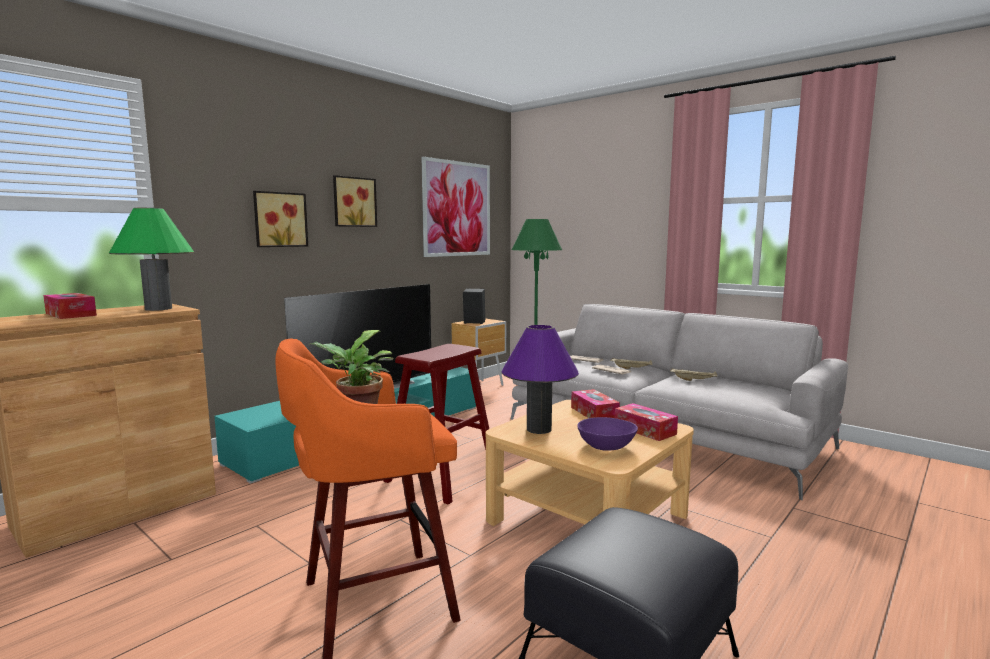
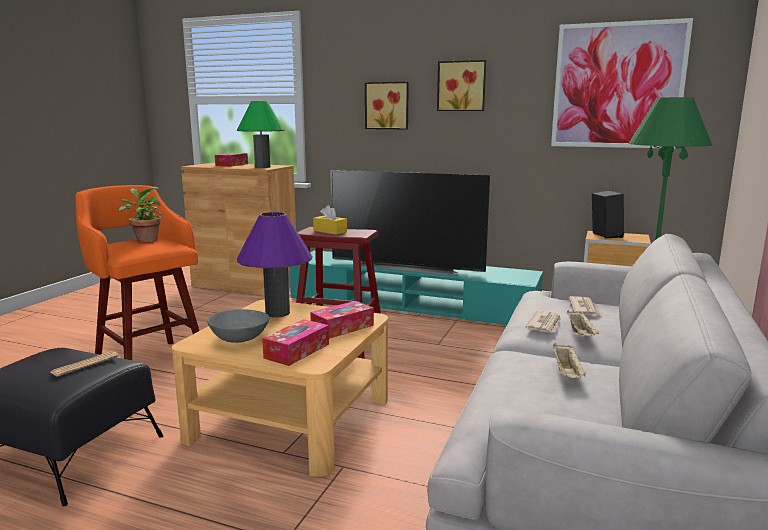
camera: 70 degrees right, 5 degrees up
purple bowl [577,417,638,451] -> grey bowl [207,310,269,343]
none -> newspaper [51,351,119,377]
none -> yellow tissue box [313,205,347,235]

